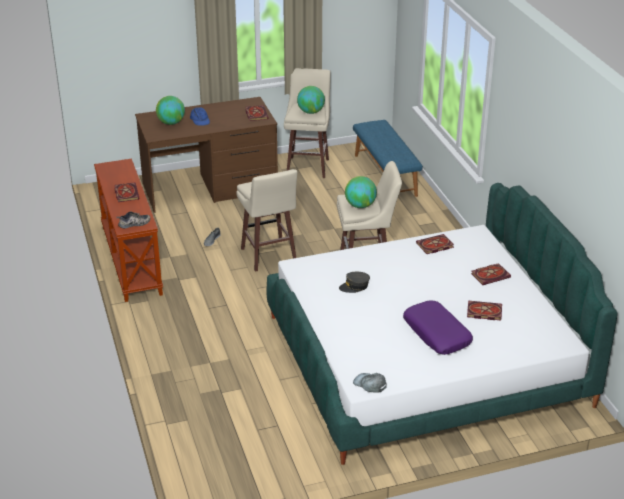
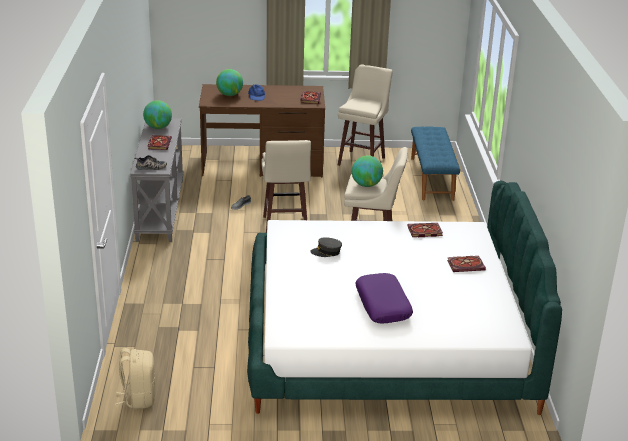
camera: 15 degrees right, 5 degrees down
brown console table [94,159,163,302] -> grey console table [130,118,184,242]
globe [297,86,325,114] -> globe moved to [143,100,172,129]
grey cap [353,373,386,393] -> none
book [467,301,502,321] -> none
none -> beige backpack [115,348,156,409]

